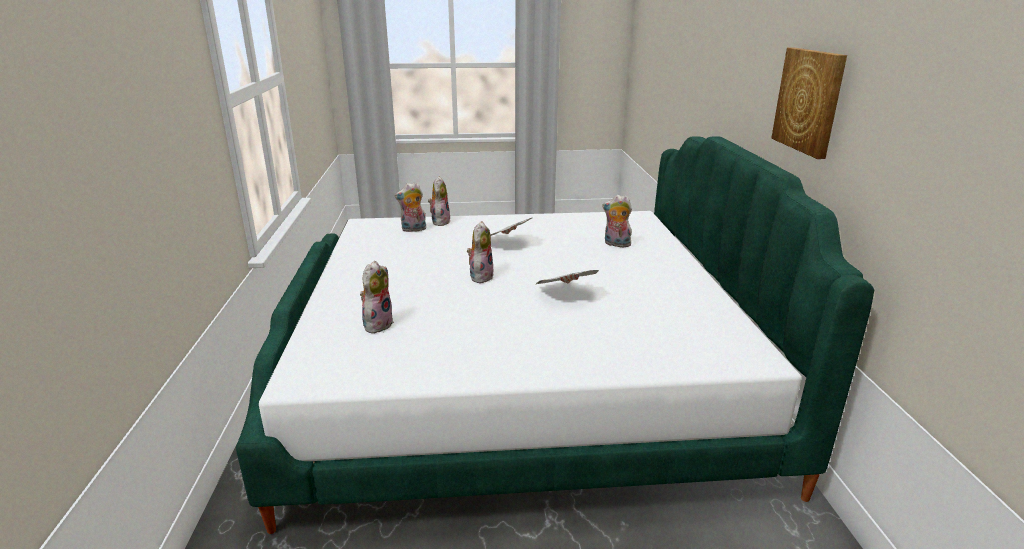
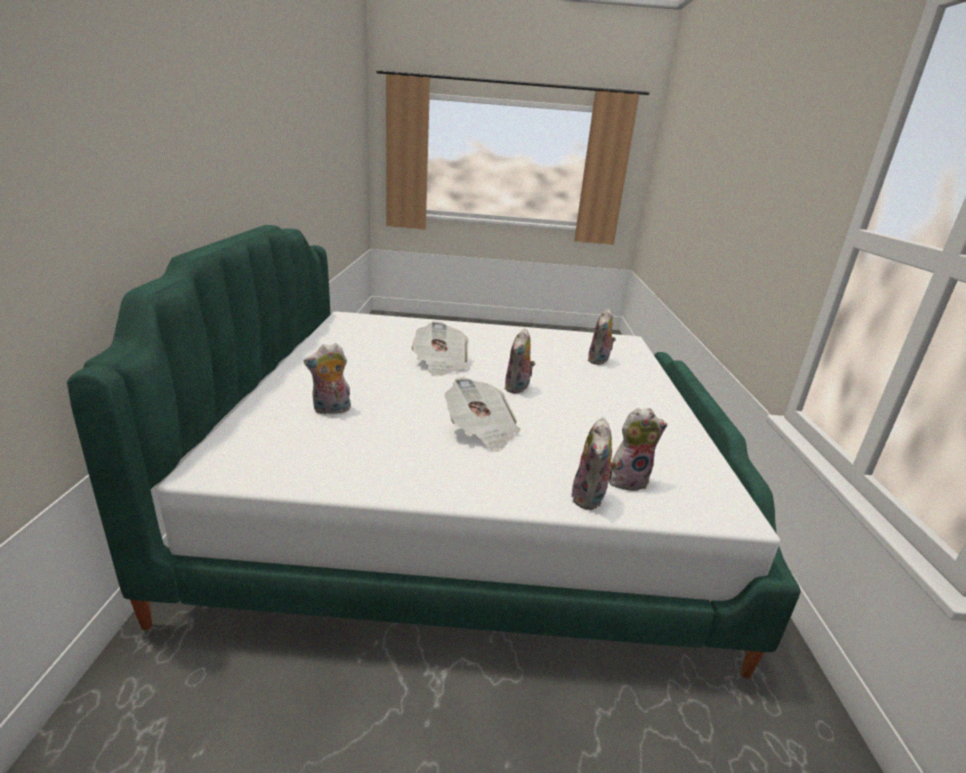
camera: 175 degrees left, 0 degrees up
plush toy [602,195,632,247] -> plush toy turned 135 degrees clockwise [304,343,351,414]
picture [771,48,847,159] -> none

